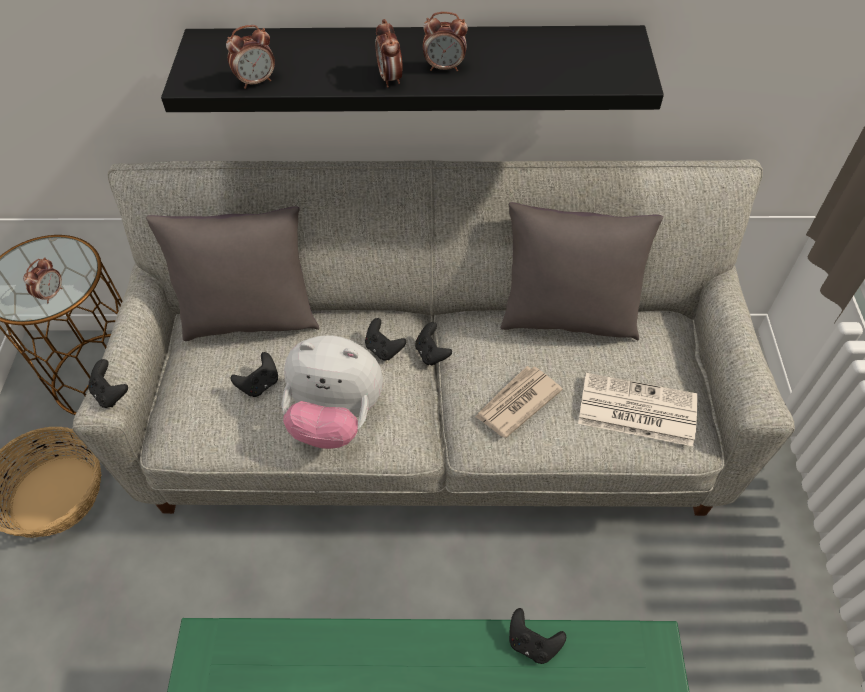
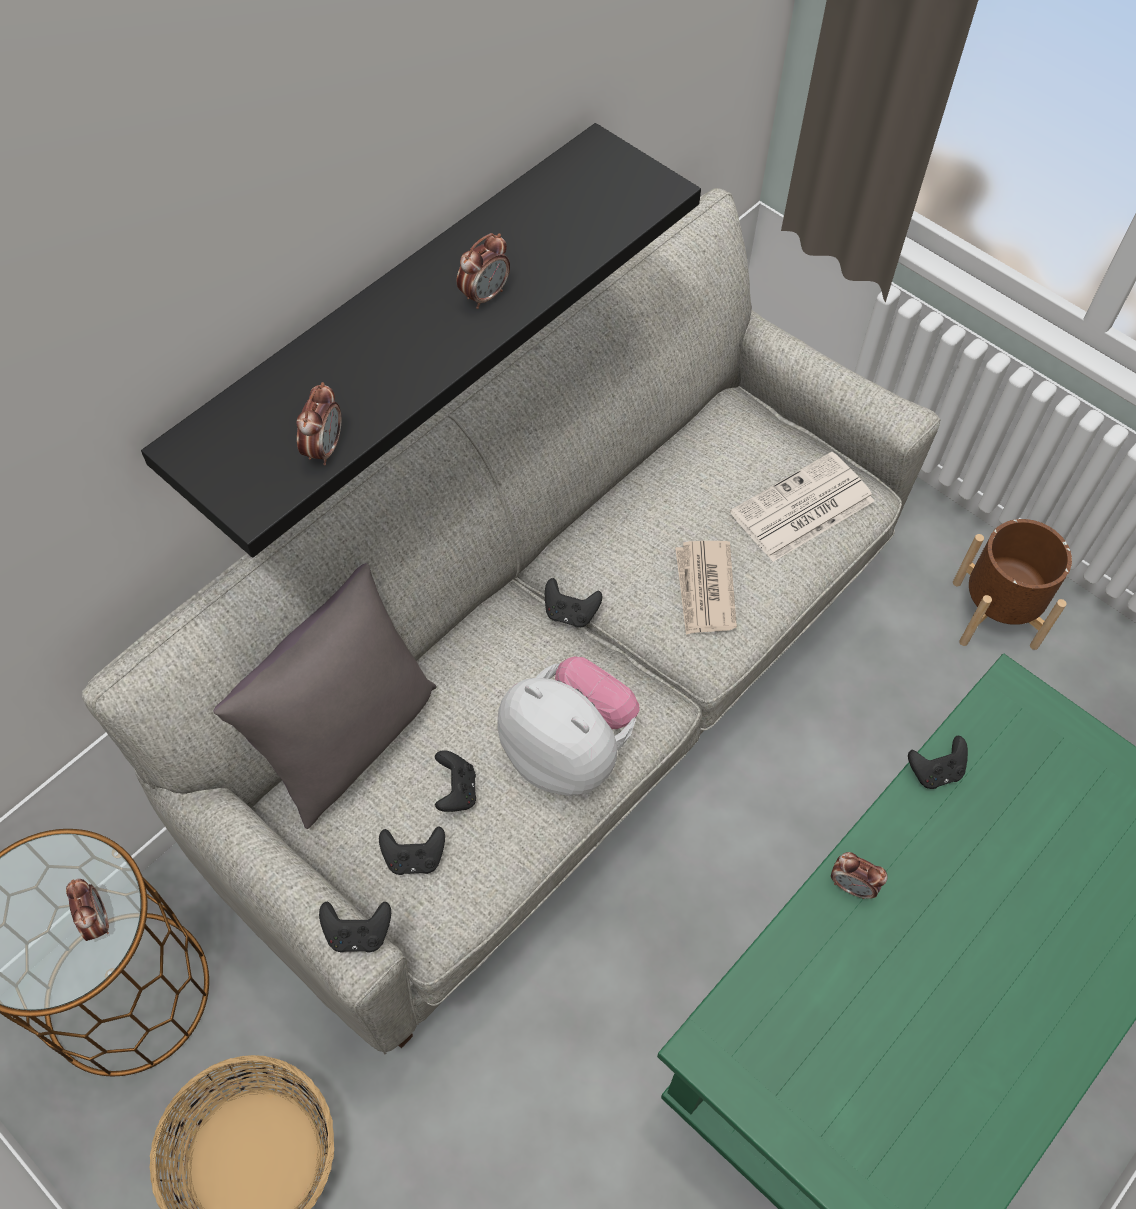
camera: 50 degrees left, 5 degrees up
plush toy [282,335,383,449] -> plush toy turned 105 degrees counterclockwise [498,656,639,796]
black game controller [365,318,406,361] -> black game controller moved to [379,826,445,875]
alarm clock [375,19,403,88] -> alarm clock moved to [831,852,888,899]
grey pillow [501,202,663,340] -> none
none -> brown planter [953,519,1072,650]

